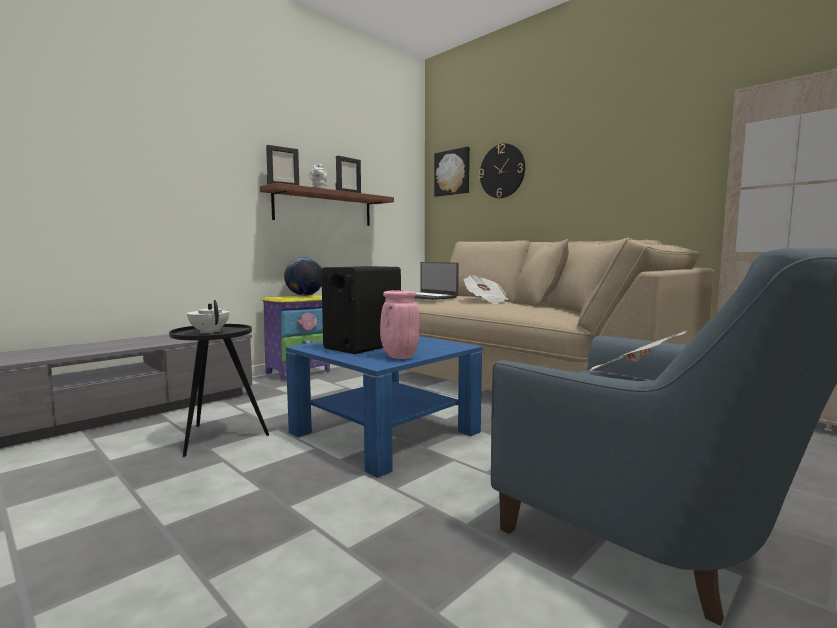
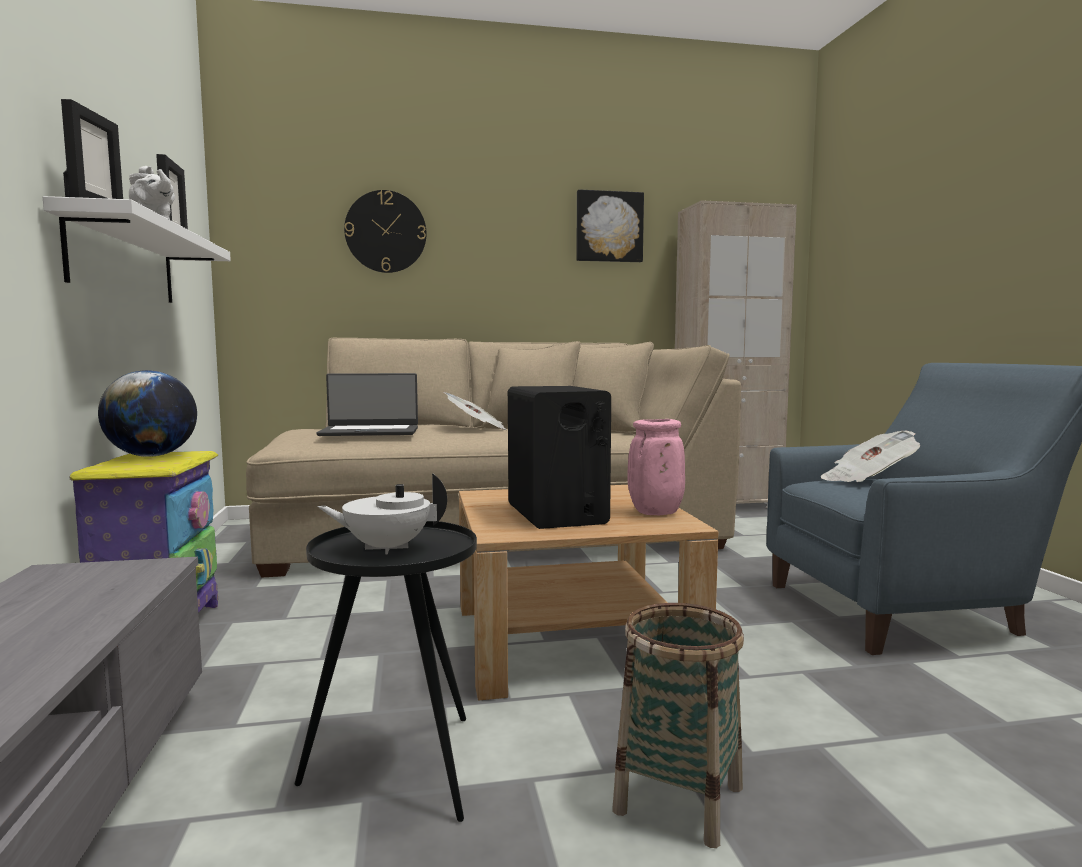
camera: 55 degrees left, 0 degrees up
brown shelf [260,183,394,226] -> white shelf [43,196,231,303]
blue coffee table [286,336,482,478] -> brown coffee table [459,485,718,701]
picture [434,147,470,197] -> picture moved to [576,189,644,262]
none -> basket [613,603,744,848]

